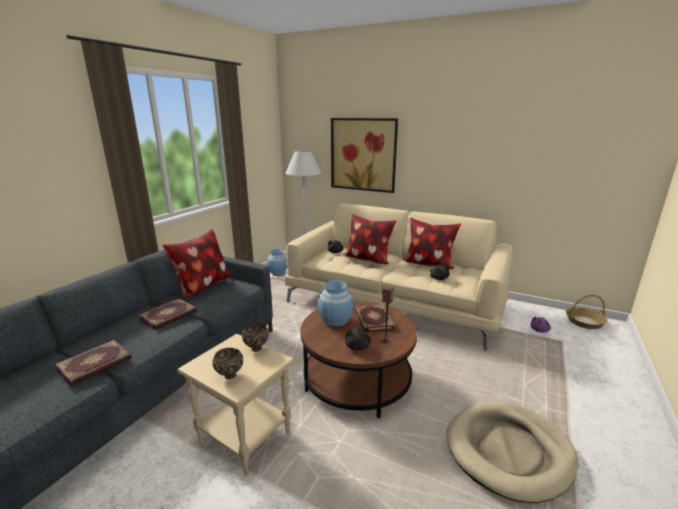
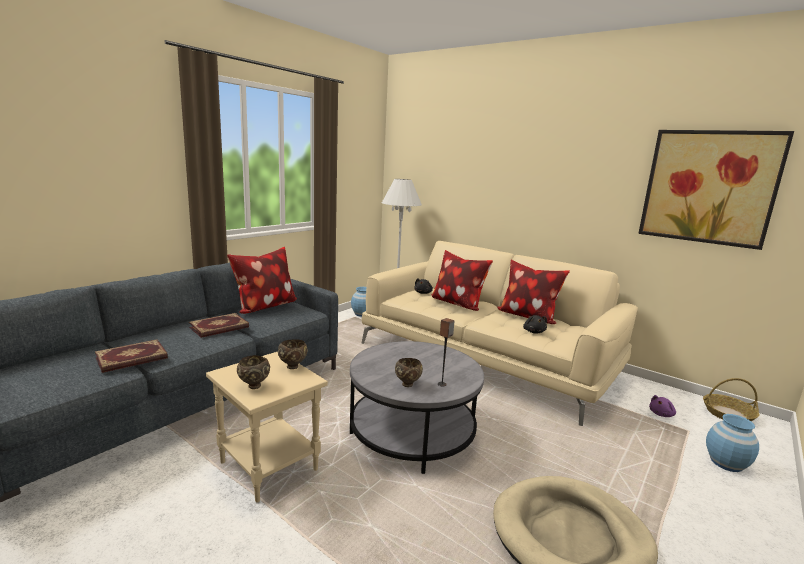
camera: 10 degrees right, 5 degrees down
brown coffee table [300,301,417,418] -> grey coffee table [350,341,484,474]
blue vase [318,281,354,328] -> blue vase moved to [706,414,759,472]
picture [331,118,398,193] -> picture moved to [638,130,794,250]
black plush toy [345,328,371,350] -> brown bowl [395,358,423,387]
book [355,304,395,333] -> none

